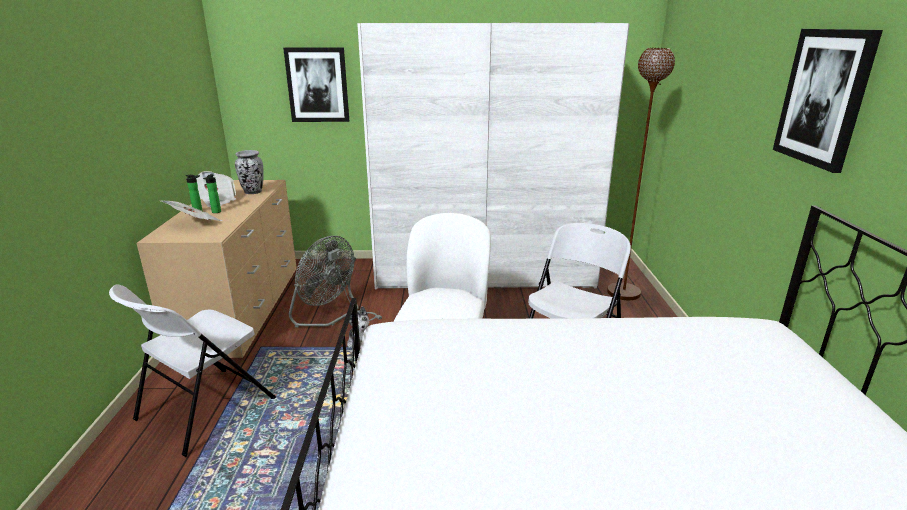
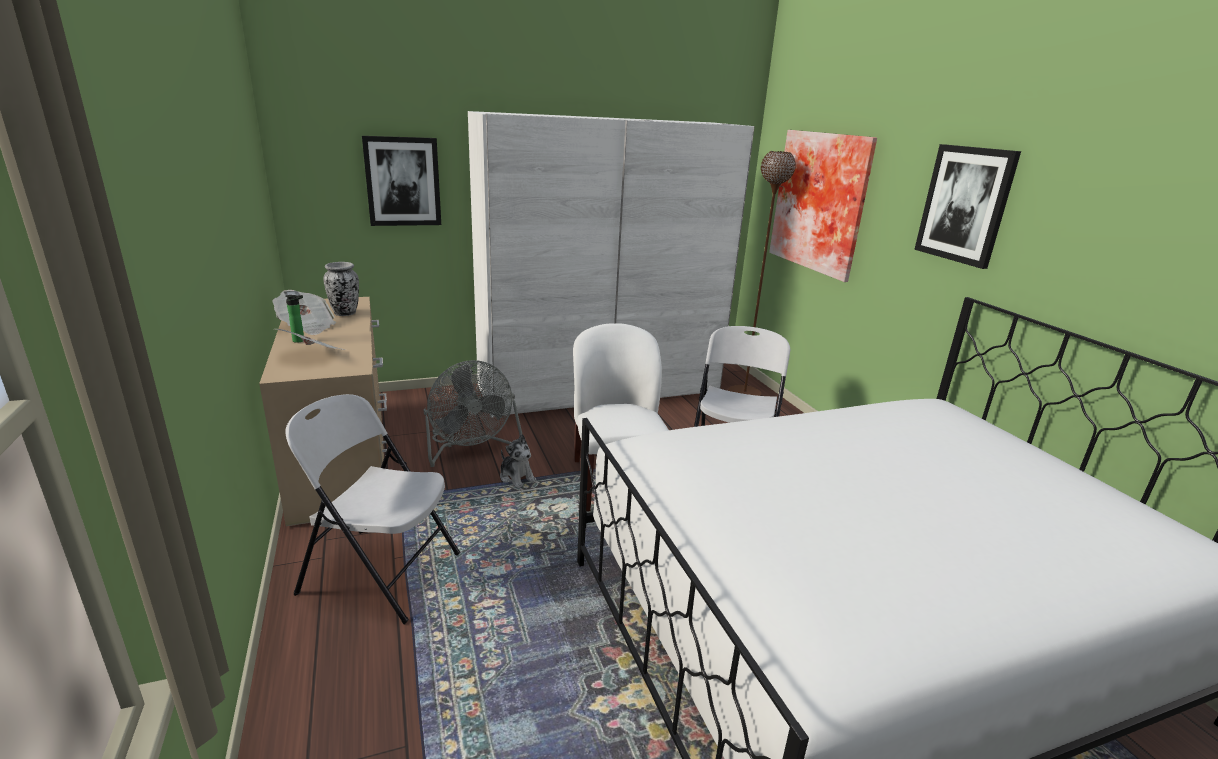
camera: 20 degrees left, 0 degrees up
white chair [109,285,276,457] -> white chair turned 90 degrees clockwise [285,394,460,625]
bottle [203,174,221,213] -> none
grey fan [289,236,382,327] -> grey fan turned 135 degrees counterclockwise [424,360,522,467]
none -> picture [769,130,877,282]

